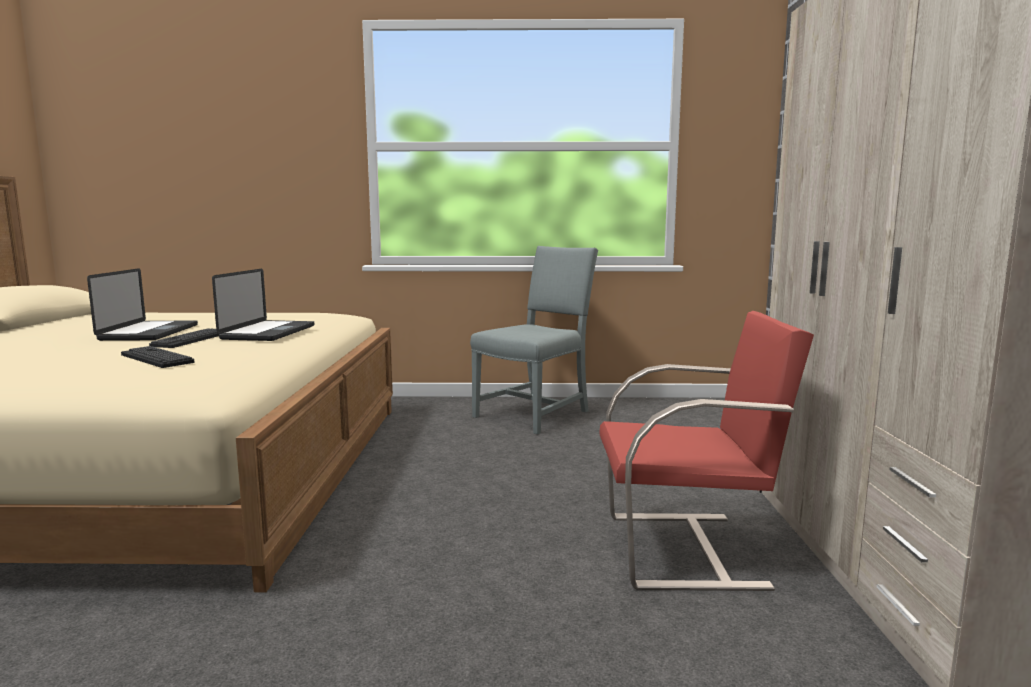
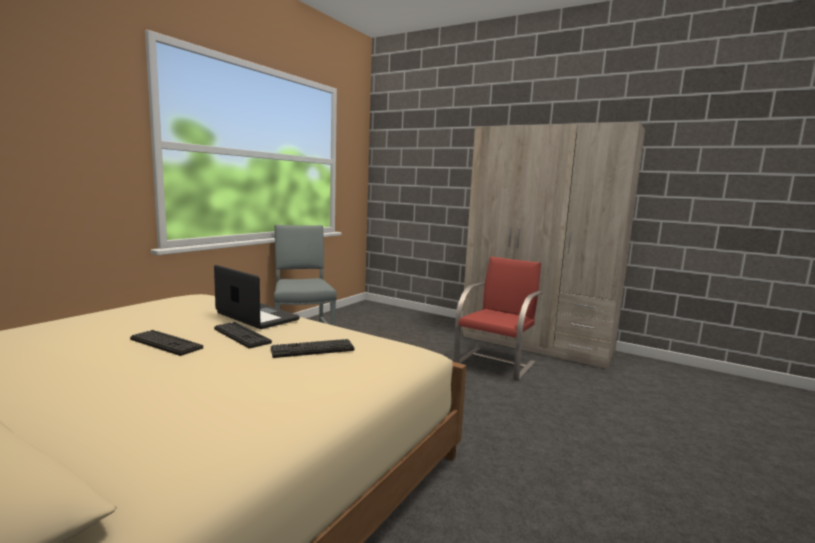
camera: 60 degrees left, 0 degrees up
laptop [87,268,198,341] -> keyboard [130,330,203,356]

